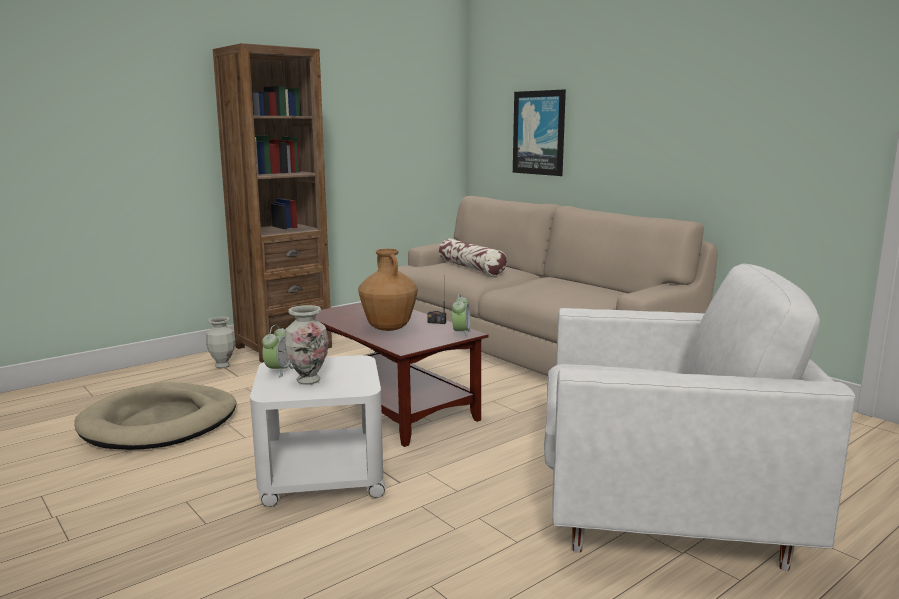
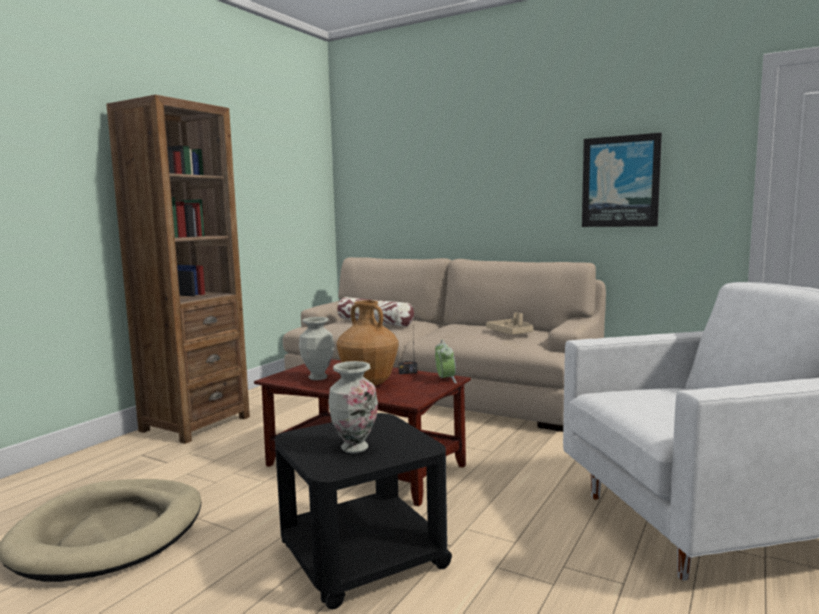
camera: 20 degrees left, 5 degrees down
vase [206,317,235,368] -> vase moved to [299,317,334,380]
white side table [250,355,386,507] -> black side table [275,413,452,610]
alarm clock [262,325,294,378] -> none
picture [513,89,566,176] -> picture moved to [582,133,662,227]
none -> beige tray [486,312,534,335]

